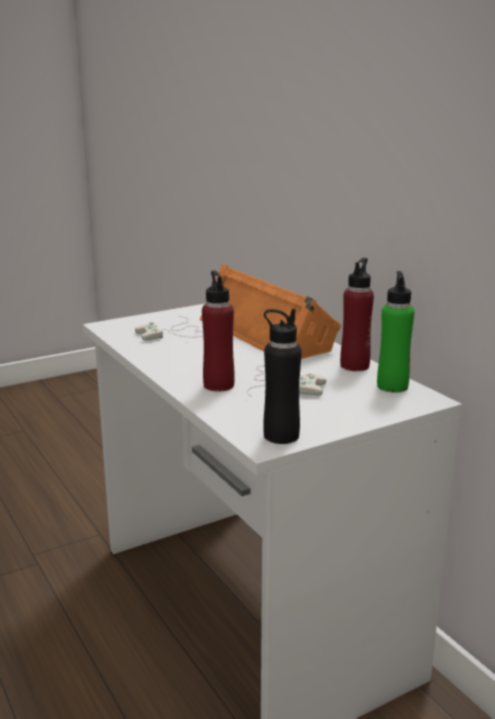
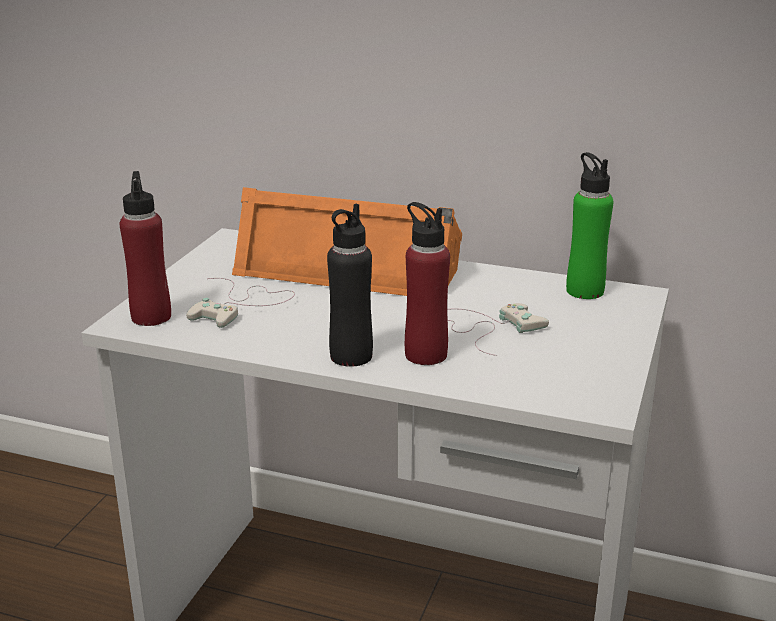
camera: 40 degrees left, 5 degrees up
black bottle [263,309,302,444] -> black bottle moved to [327,204,373,367]
red bottle [340,258,374,371] -> red bottle moved to [120,171,171,326]

